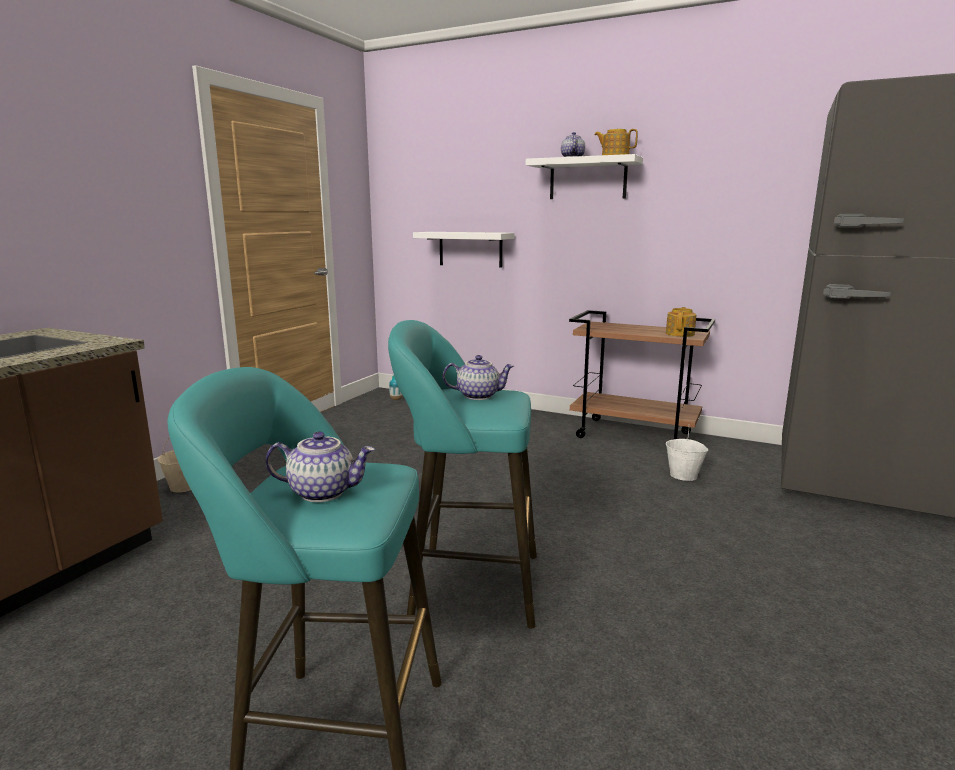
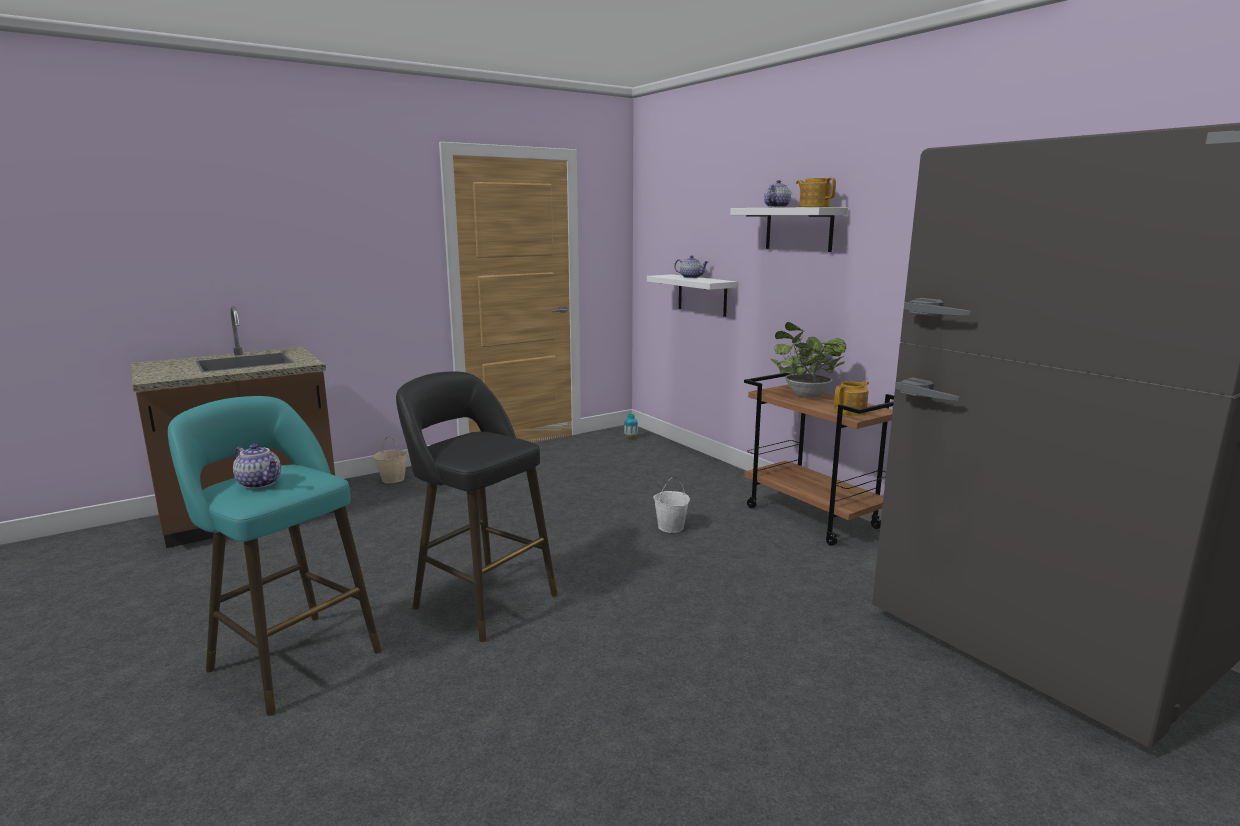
camera: 30 degrees right, 0 degrees up
turquoise stool [388,320,537,629] -> black stool [396,371,558,642]
teapot [443,355,514,400] -> teapot moved to [674,255,708,278]
white bucket [666,427,709,481] -> white bucket moved to [653,477,690,533]
none -> potted plant [771,322,846,398]

